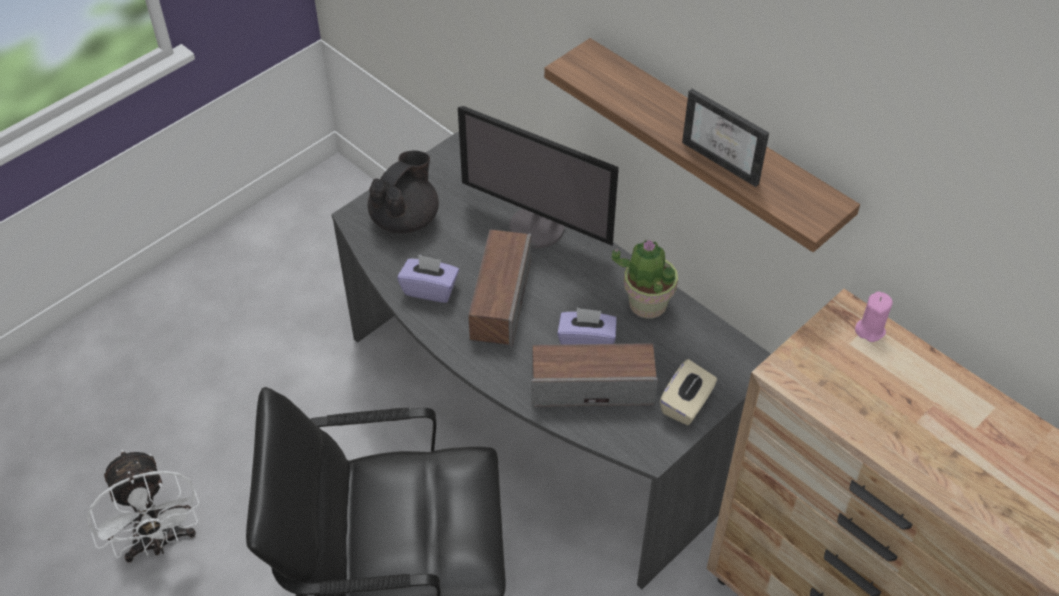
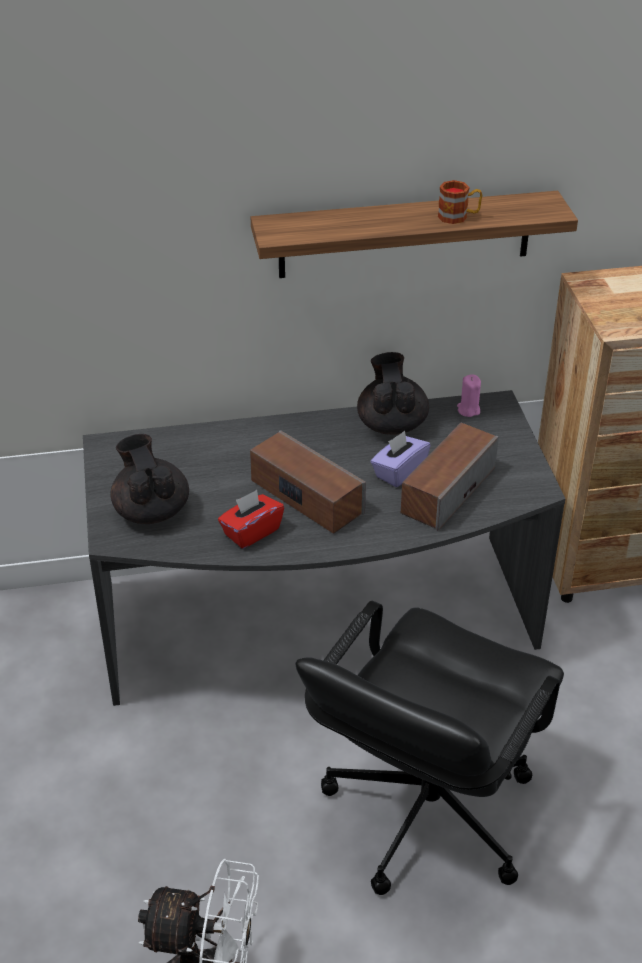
camera: 55 degrees left, 10 degrees down
purple tissue box [397,254,459,303] -> red tissue box [218,490,284,549]
monitor [458,106,619,248] -> none
potted plant [612,239,678,318] -> black teapot [357,352,429,435]
beige tissue box [660,359,717,425] -> none
picture frame [682,89,769,187] -> mug [438,180,482,224]
pink candle [855,292,893,342] -> pink candle moved to [457,374,481,417]

